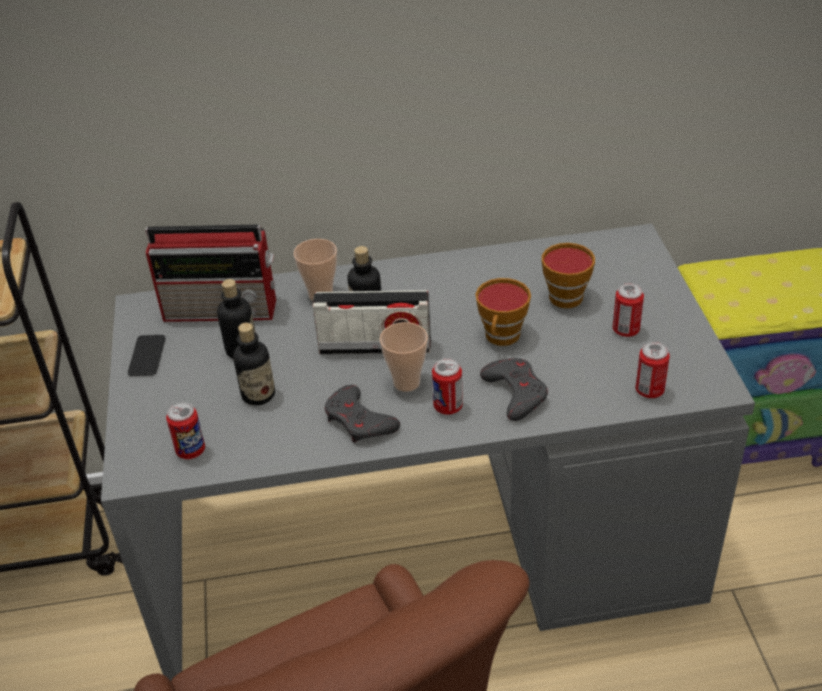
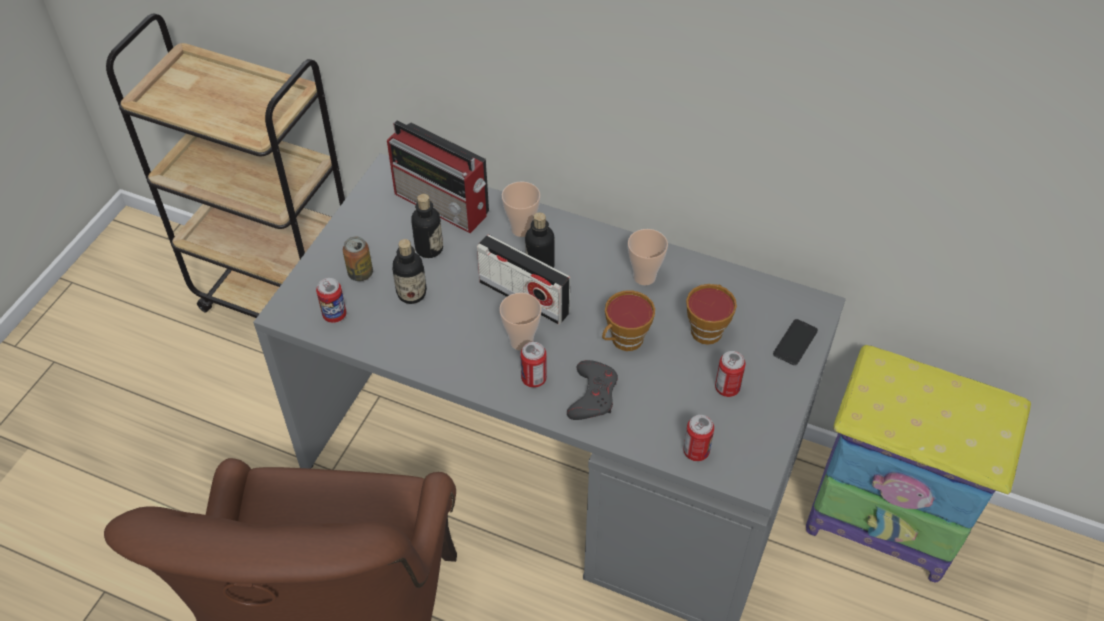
camera: 30 degrees right, 10 degrees up
phone [128,335,166,376] -> phone moved to [773,319,818,365]
grey game controller [324,385,400,443] -> none
none -> can [343,236,373,281]
none -> cup [628,229,668,285]

